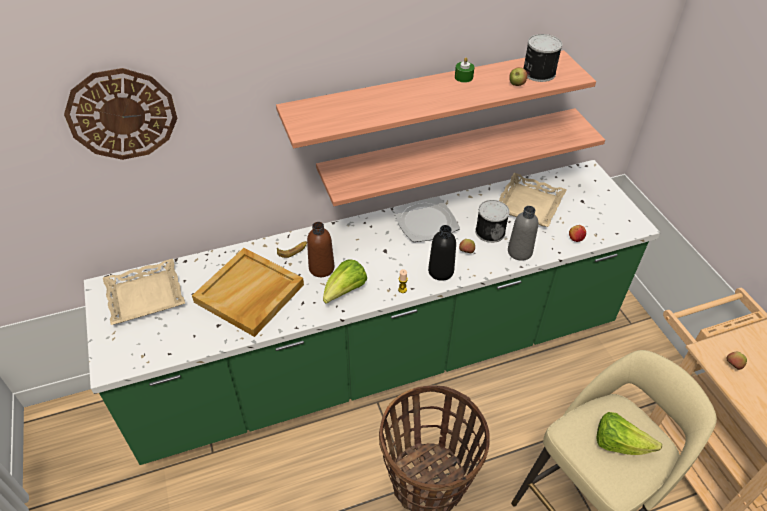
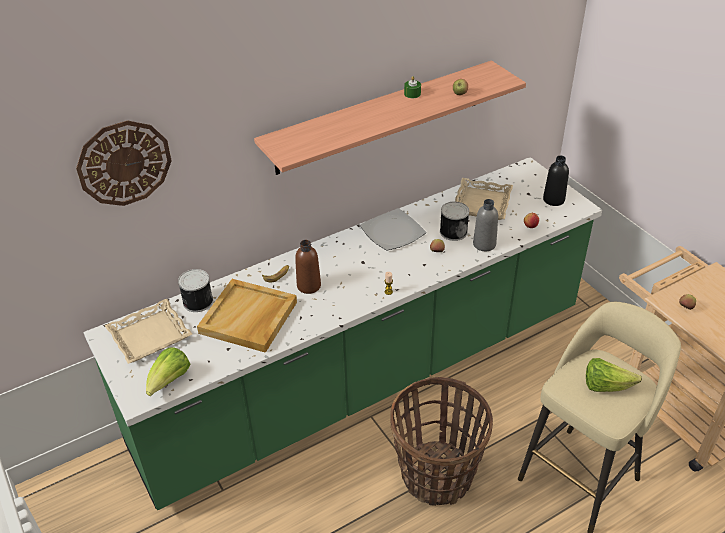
camera: 10 degrees left, 5 degrees down
shelf [316,108,605,206] -> none
lettuce [323,259,367,304] -> lettuce moved to [146,347,190,396]
black bottle [428,225,456,281] -> black bottle moved to [543,156,569,206]
can [523,34,563,82] -> can moved to [178,269,213,312]

